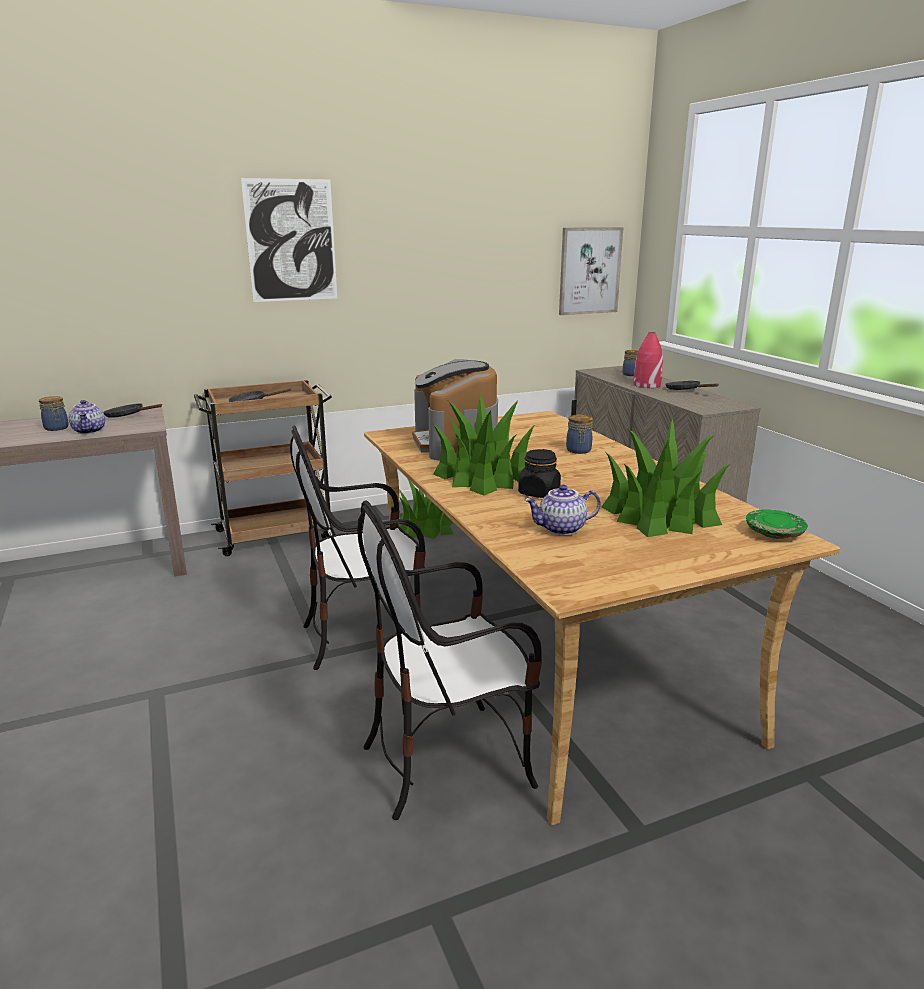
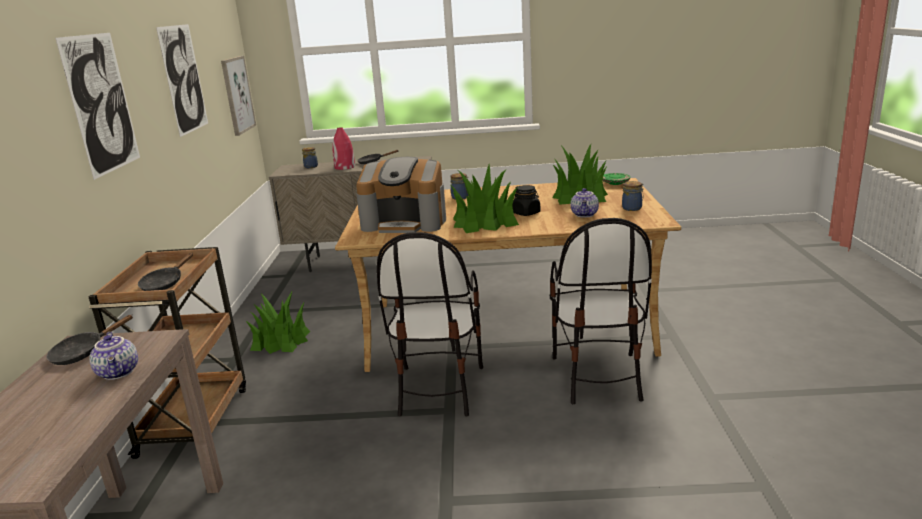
camera: 65 degrees left, 0 degrees up
jar [39,396,69,431] -> jar moved to [622,181,644,211]
teapot [69,400,105,434] -> teapot turned 60 degrees clockwise [89,332,138,380]
none -> picture [156,24,208,137]

